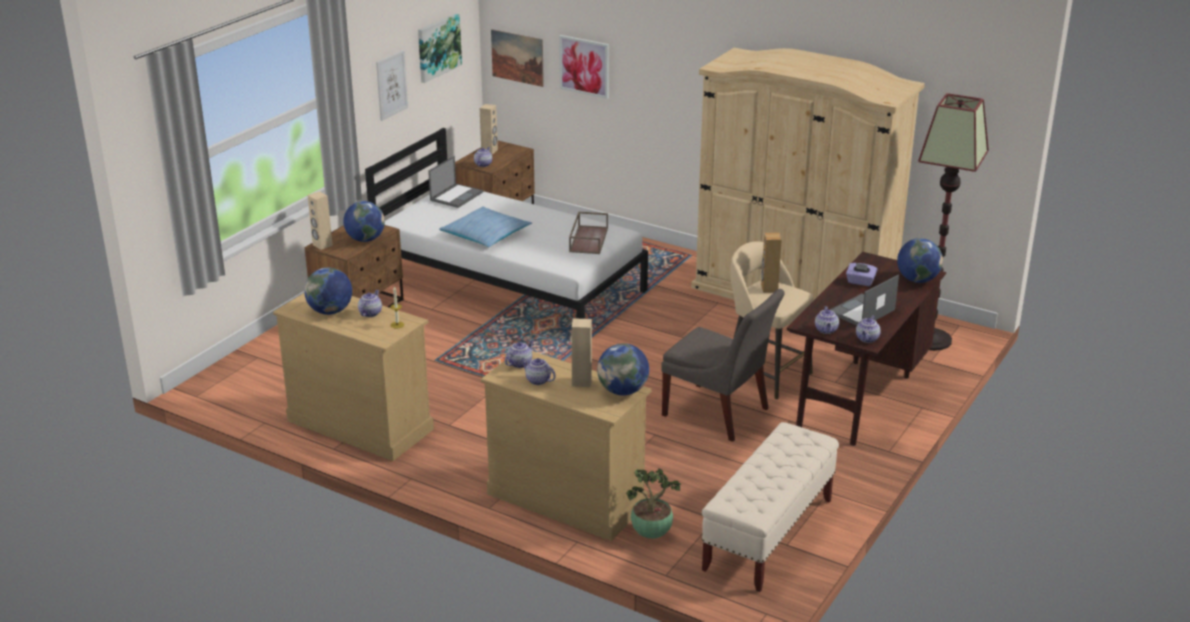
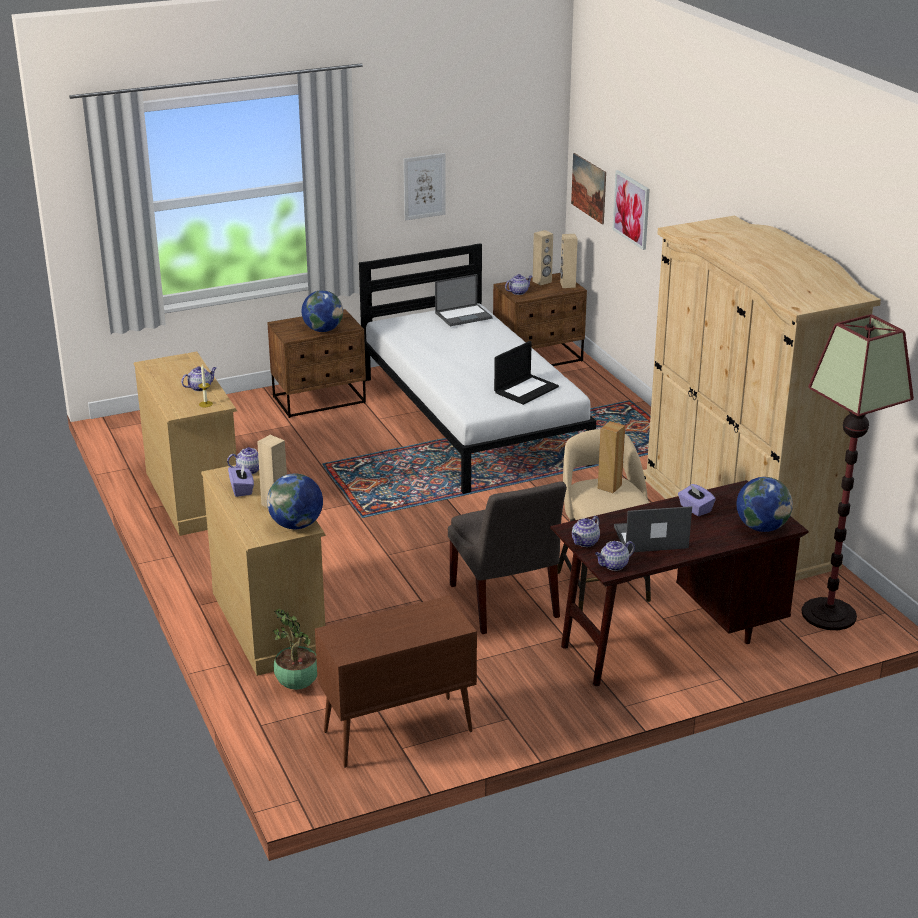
camera: 35 degrees right, 0 degrees up
globe [304,267,352,315] -> none
beige speaker [308,191,333,250] -> beige speaker moved to [560,234,578,288]
picture [418,13,462,83] -> none
pillow [439,206,532,247] -> none
teapot [521,358,556,385] -> purple tissue box [228,465,254,497]
brown tray [569,211,608,254] -> laptop [494,341,559,405]
beige bench [702,422,839,592] -> brown cabinet [315,596,477,768]

